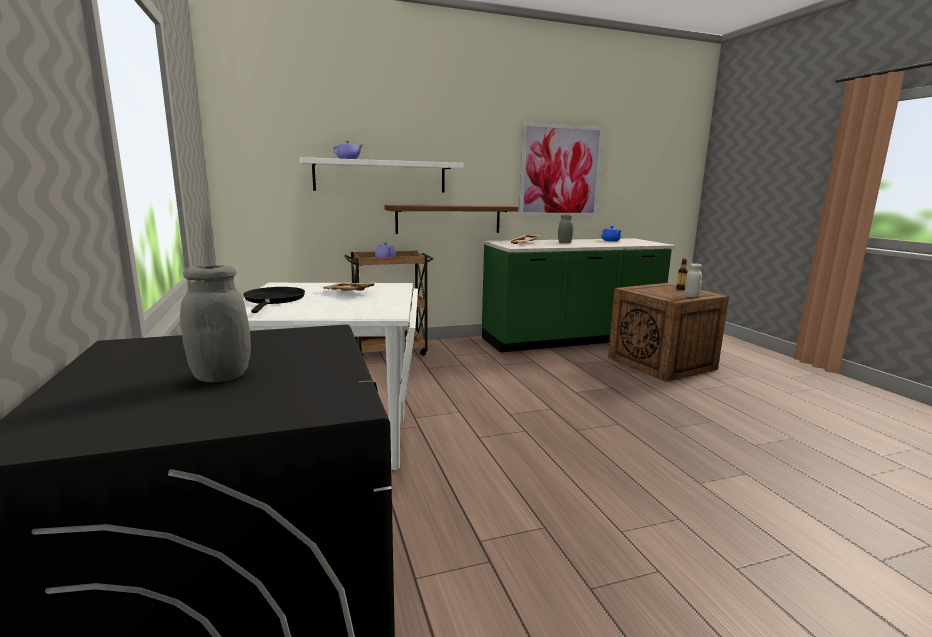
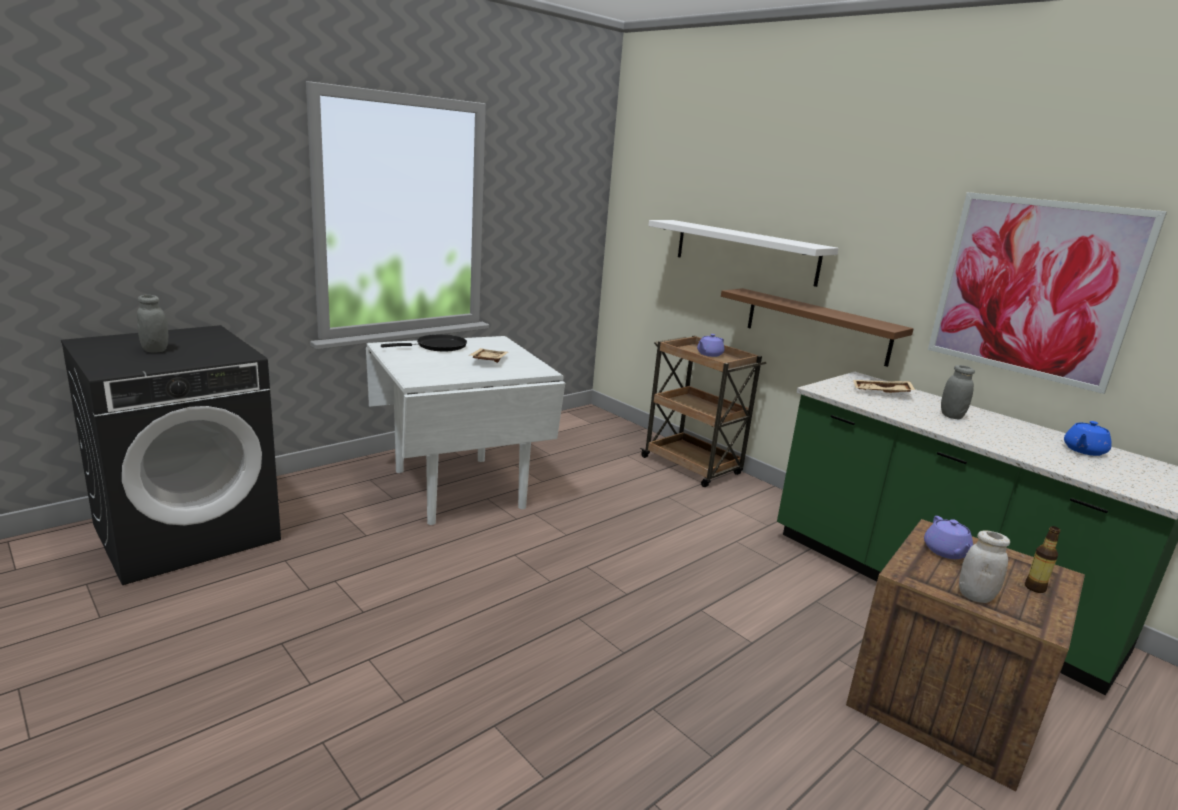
camera: 65 degrees right, 5 degrees up
purple teapot [334,141,364,159] -> purple teapot moved to [924,516,973,559]

